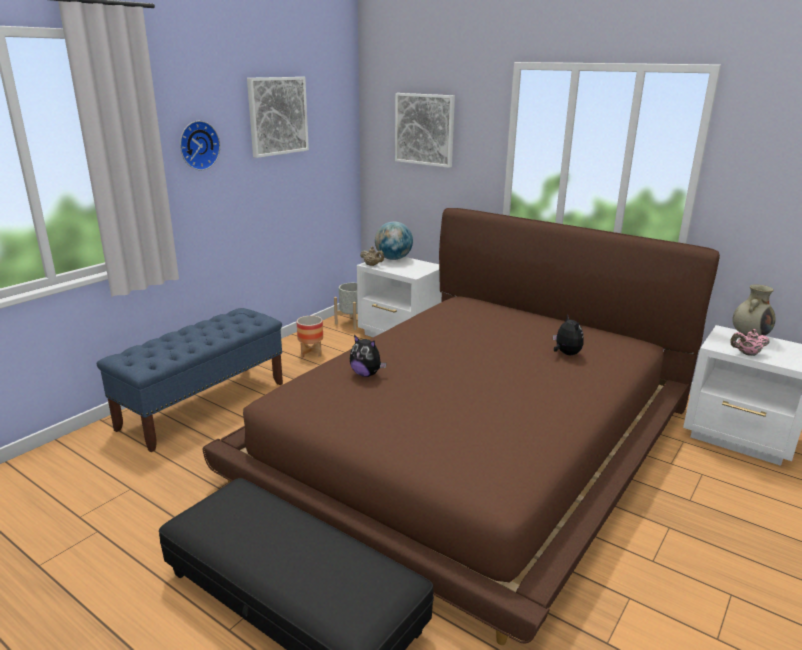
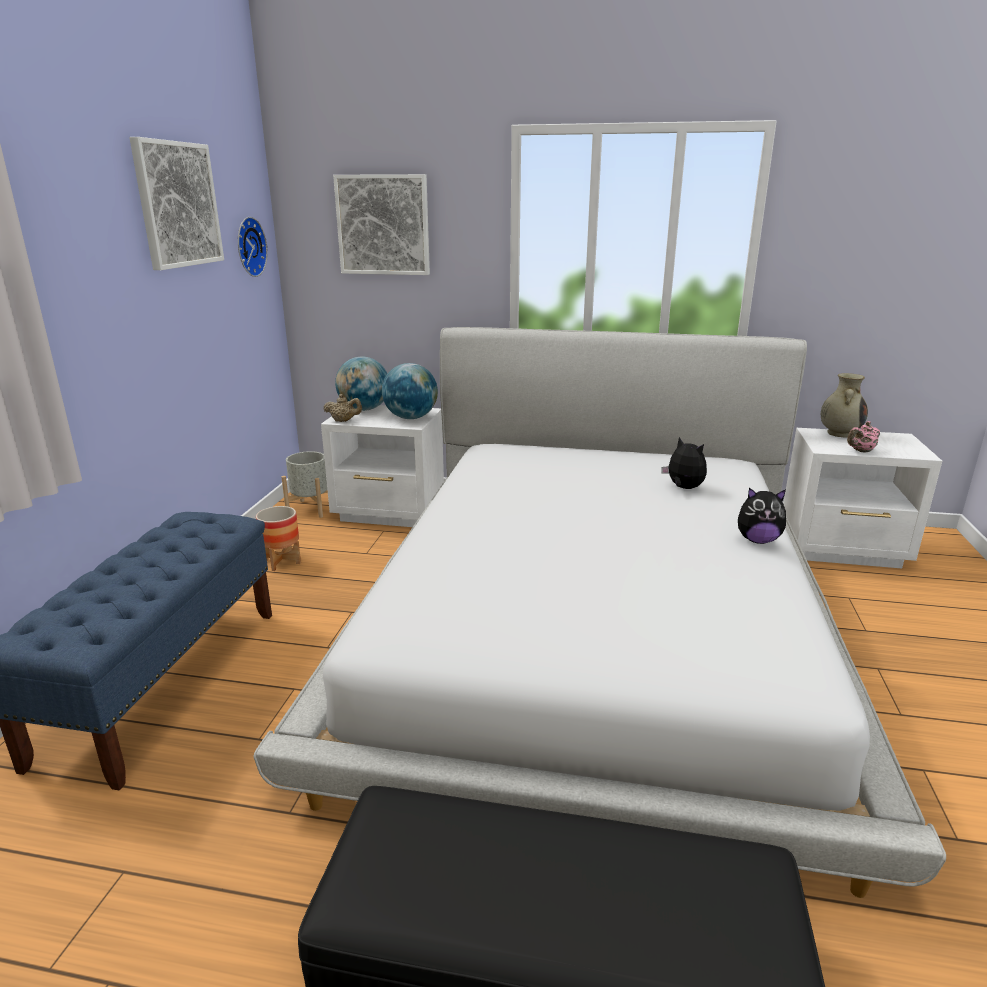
camera: 25 degrees left, 0 degrees up
wall clock [180,121,220,170] -> wall clock moved to [238,217,268,277]
brown bed [202,208,720,645] -> white bed [254,327,946,898]
plush toy [350,335,387,377] -> plush toy moved to [738,488,786,544]
none -> globe [382,363,438,419]

